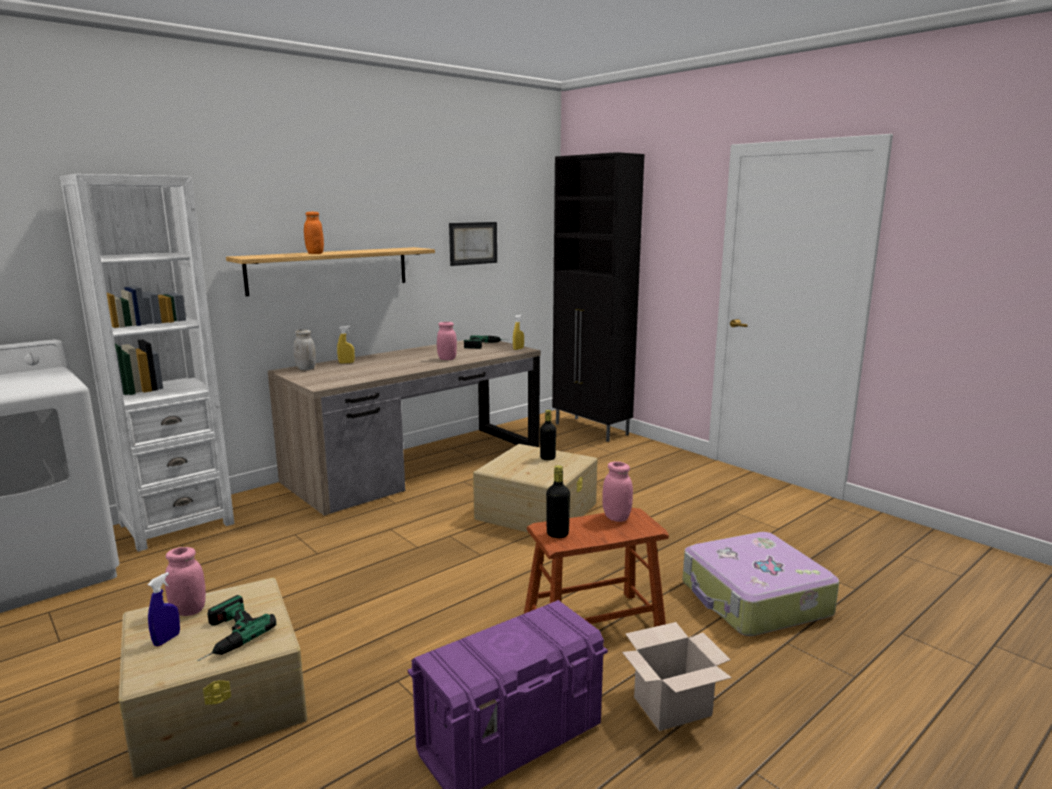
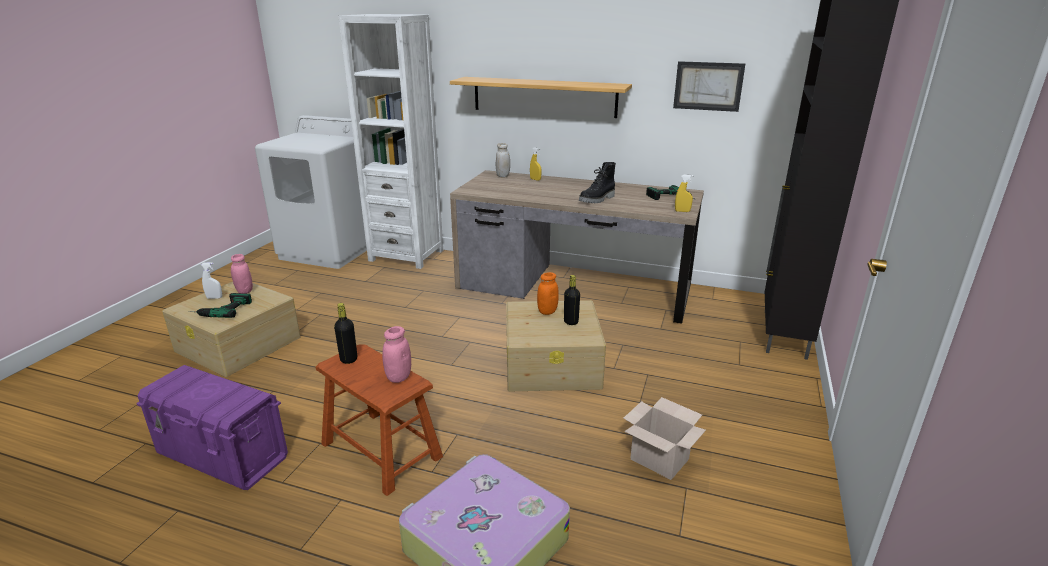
camera: 60 degrees right, 10 degrees up
blue spray bottle [148,572,180,646] -> white spray bottle [201,262,222,299]
orange jar [304,212,324,254] -> orange jar moved to [537,272,559,315]
pink jar [437,322,457,360] -> black boot [579,162,616,203]
cardboard box [622,622,732,731] -> cardboard box moved to [624,397,706,480]

